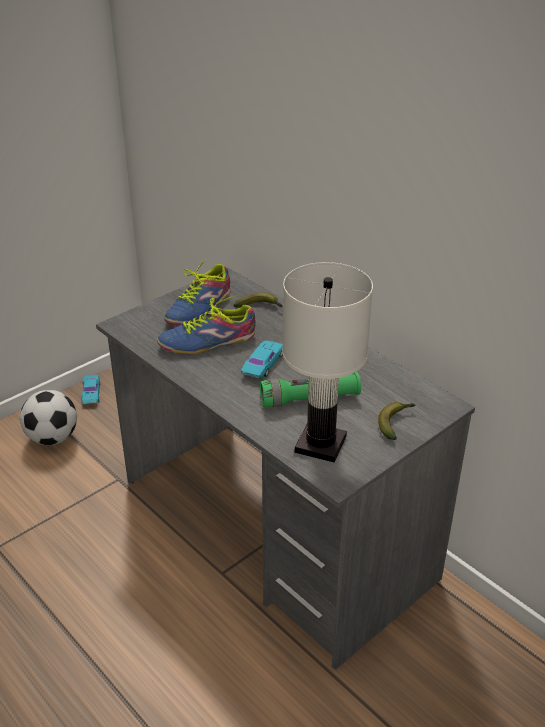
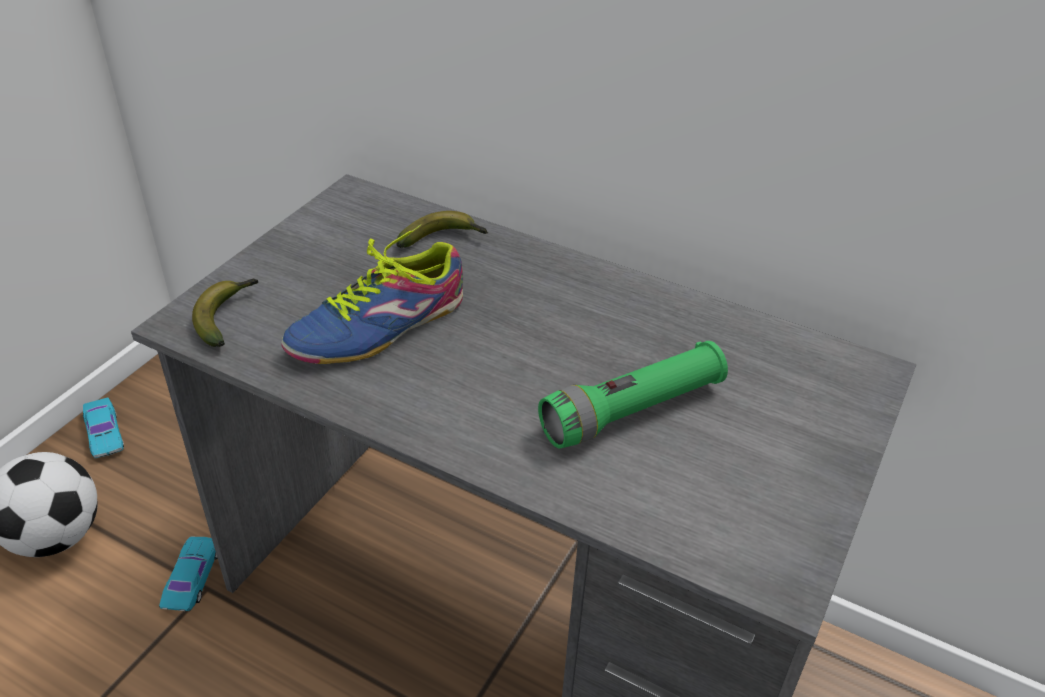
camera: 20 degrees left, 5 degrees up
shoe [164,258,231,326] -> none
turquoise toy car [241,340,283,379] -> turquoise toy car moved to [159,537,217,611]
white table lamp [282,262,373,463] -> none
banana [378,402,415,440] -> banana moved to [192,279,258,347]

